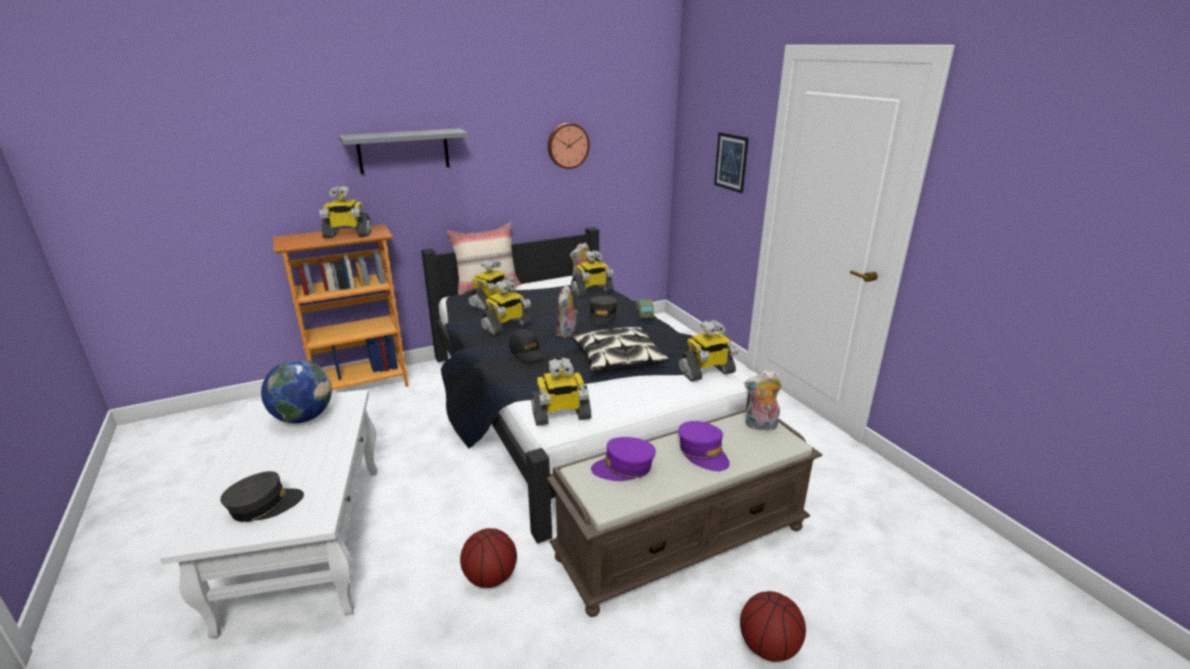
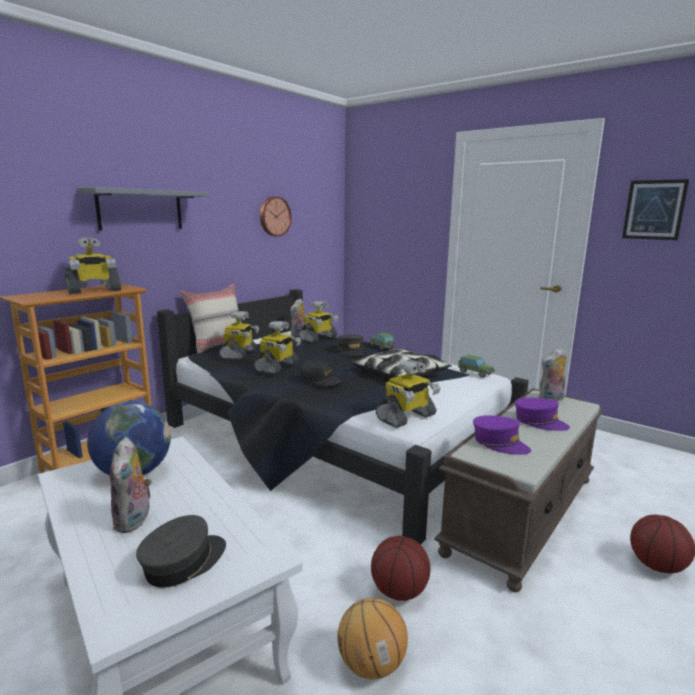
camera: 25 degrees left, 10 degrees down
plush toy [556,285,578,338] -> plush toy moved to [110,437,152,533]
purple cap [591,437,656,481] -> purple cap turned 105 degrees counterclockwise [473,415,531,455]
toy robot [678,320,739,381] -> toy car [458,354,495,378]
picture [714,132,749,193] -> picture moved to [622,179,689,240]
none -> basketball [337,598,408,679]

